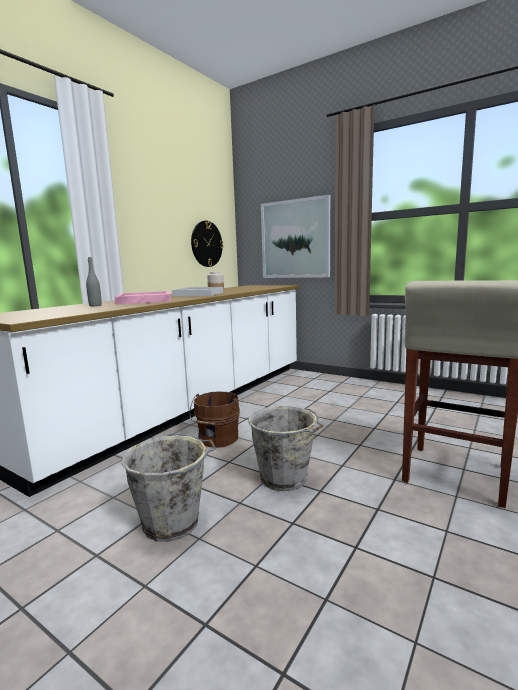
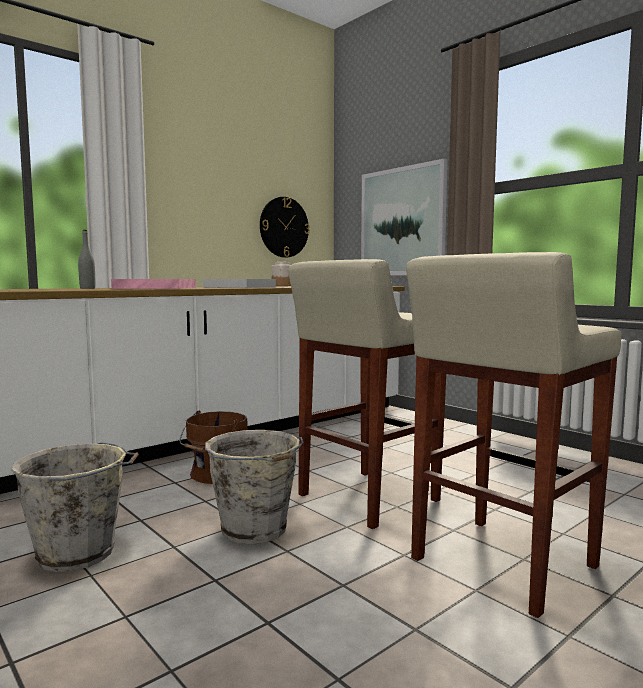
camera: 15 degrees right, 5 degrees down
none -> beige stool [288,259,446,529]

